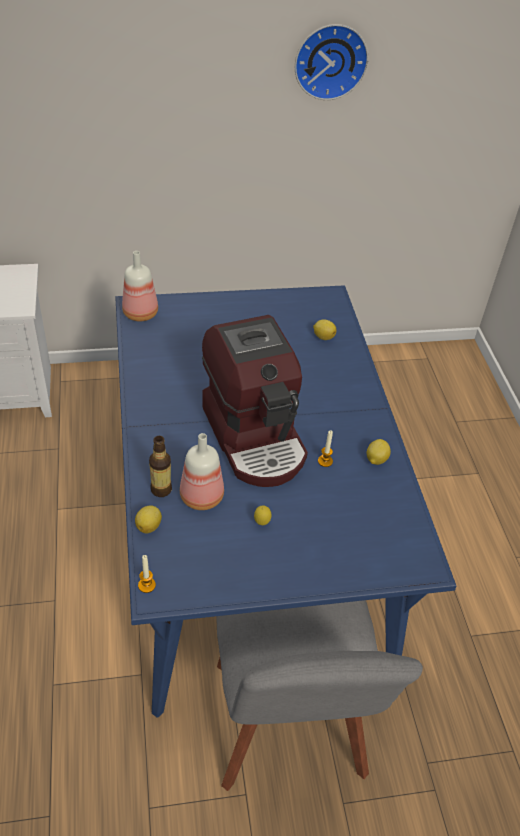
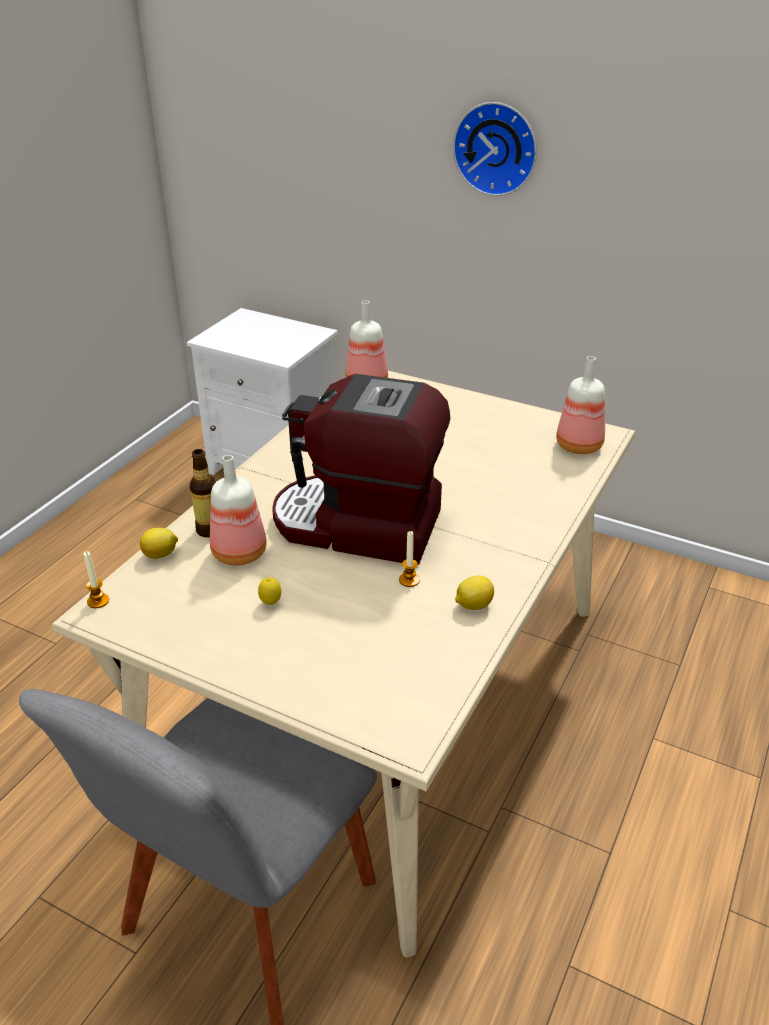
camera: 40 degrees right, 10 degrees down
blue dining table [115,285,457,717] -> beige dining table [52,371,635,958]
coffee machine [202,315,308,487] -> coffee machine turned 90 degrees clockwise [272,374,450,565]
wall clock [295,24,368,100] -> wall clock moved to [453,102,537,196]
lemon [313,320,337,340] -> none
none -> bottle [556,356,605,454]

